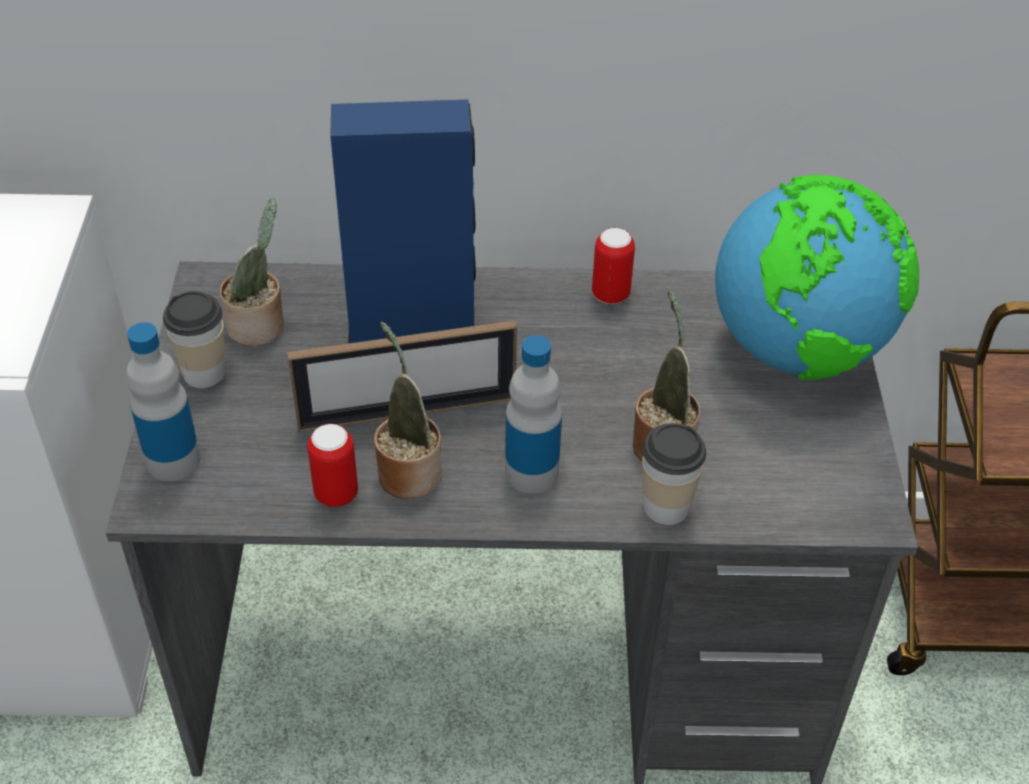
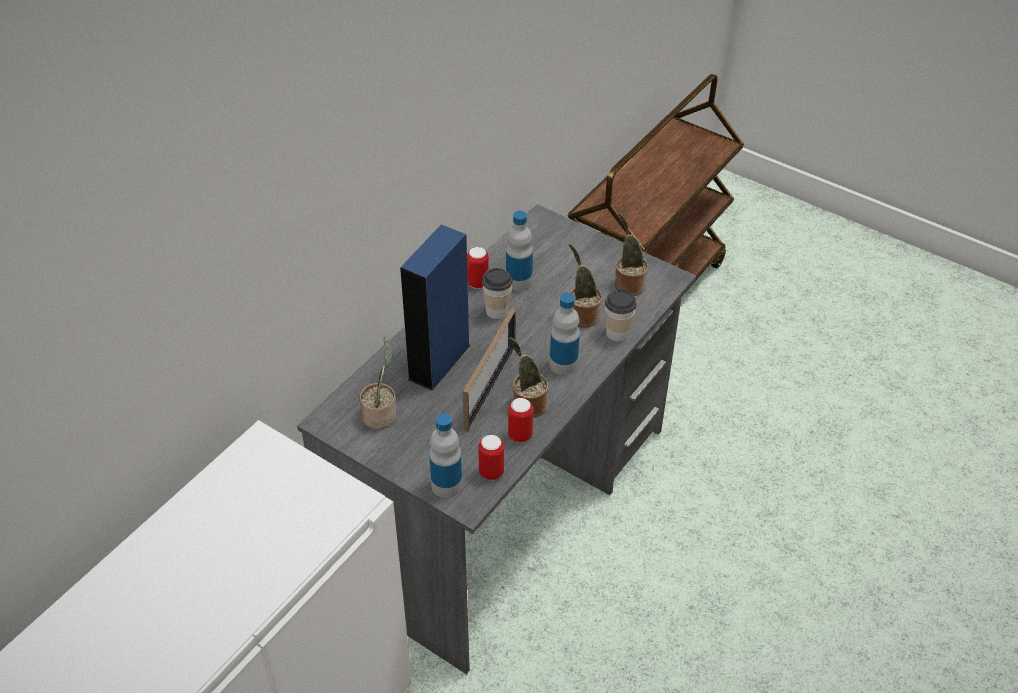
camera: 55 degrees left, 0 degrees up
cup [163,291,226,388] -> cup moved to [482,268,513,319]
globe [715,175,919,380] -> none
none -> can [478,435,504,480]
none -> bottle [506,211,533,291]
none -> potted plant [615,212,648,296]

